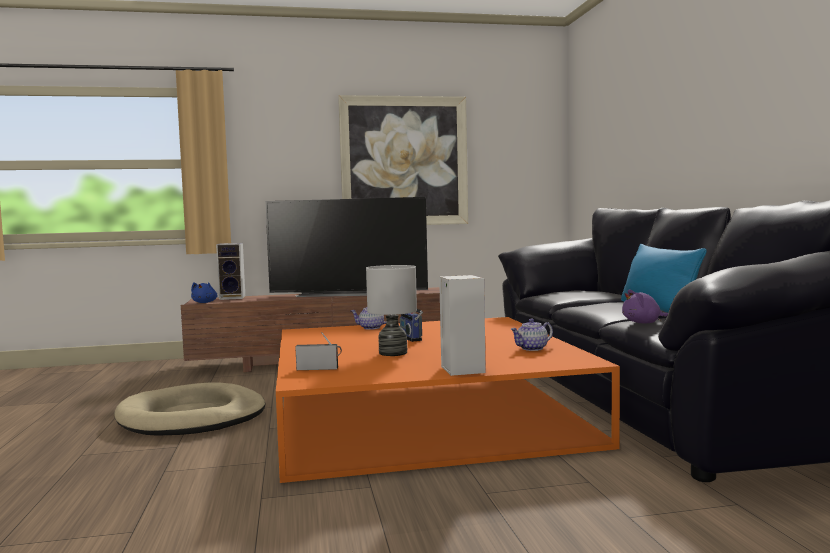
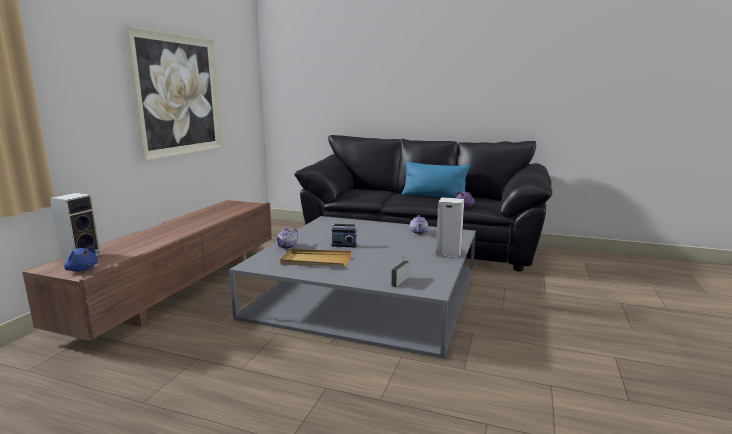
camera: 60 degrees left, 10 degrees up
beige dog bed [115,382,266,436] -> none
television [265,197,428,297] -> none
orange coffee table [276,317,620,483] -> grey coffee table [229,216,476,359]
grey table lamp [366,265,417,356] -> none
none -> beige tray [280,249,352,266]

